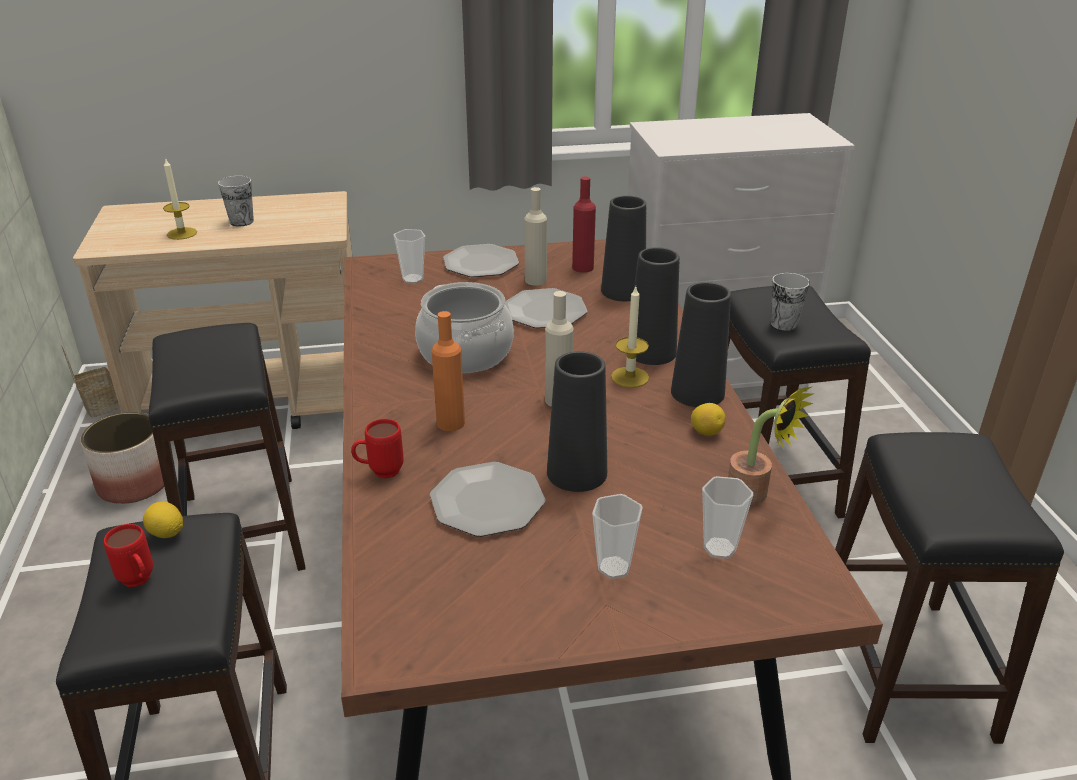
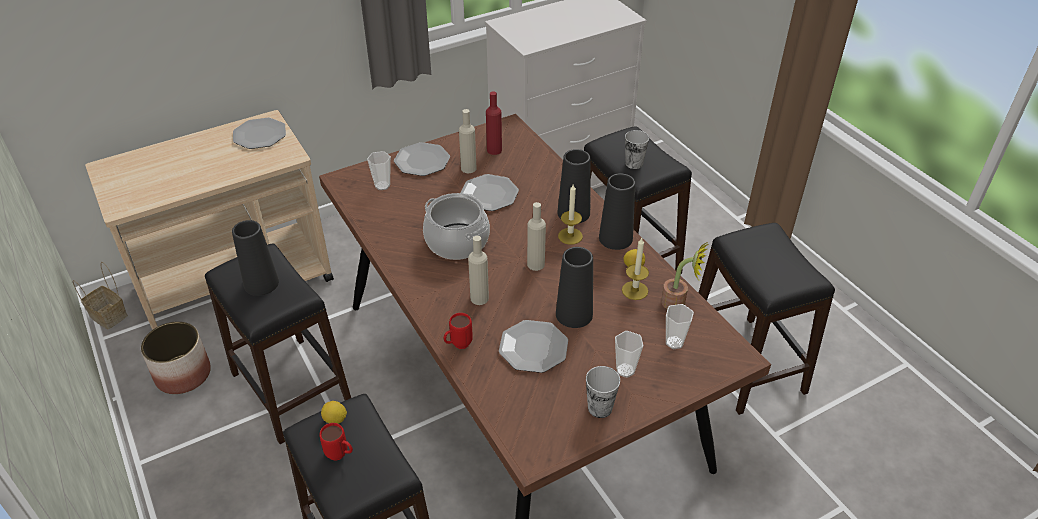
camera: 20 degrees left, 10 degrees up
candle [163,157,197,240] -> candle moved to [622,238,649,300]
cup [218,176,254,226] -> cup moved to [586,366,620,418]
orange bottle [432,311,465,431] -> beige bottle [468,236,489,305]
black vase [601,196,646,301] -> black vase moved to [232,220,279,296]
none -> plate [233,118,286,149]

